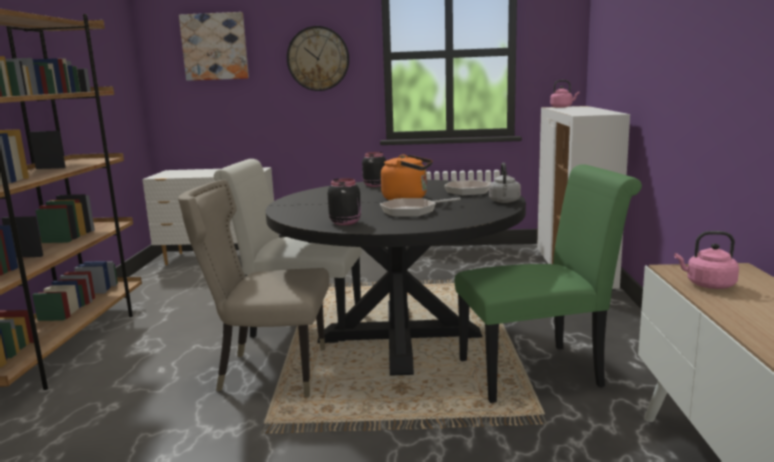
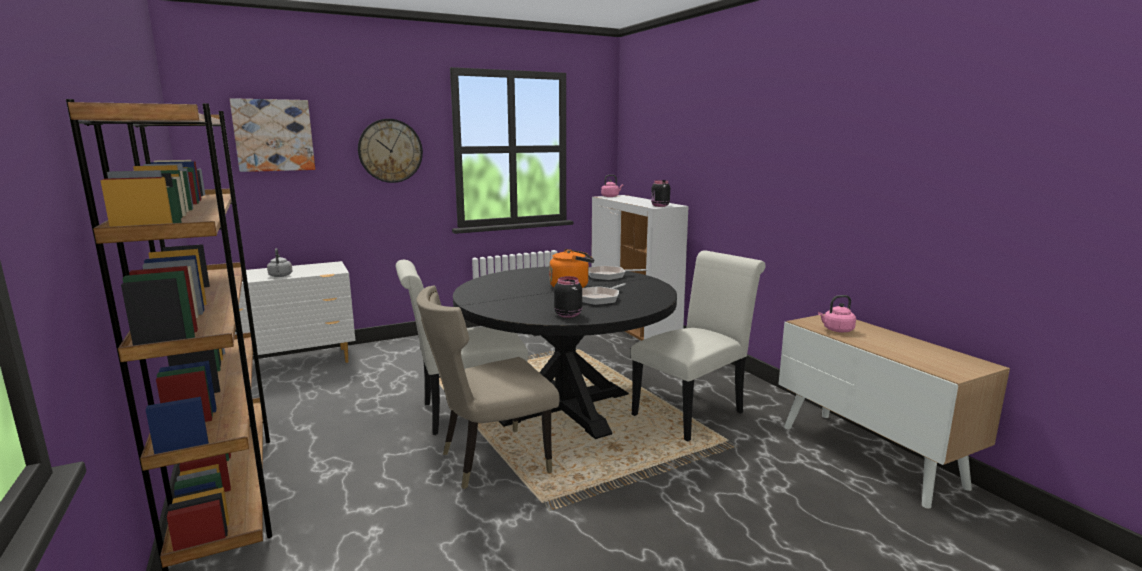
camera: 30 degrees left, 0 degrees up
black jar [362,152,386,187] -> black jar moved to [651,180,670,207]
green chair [454,165,642,403] -> white chair [630,251,766,442]
grey kettle [489,162,521,203] -> grey kettle moved to [267,248,293,277]

